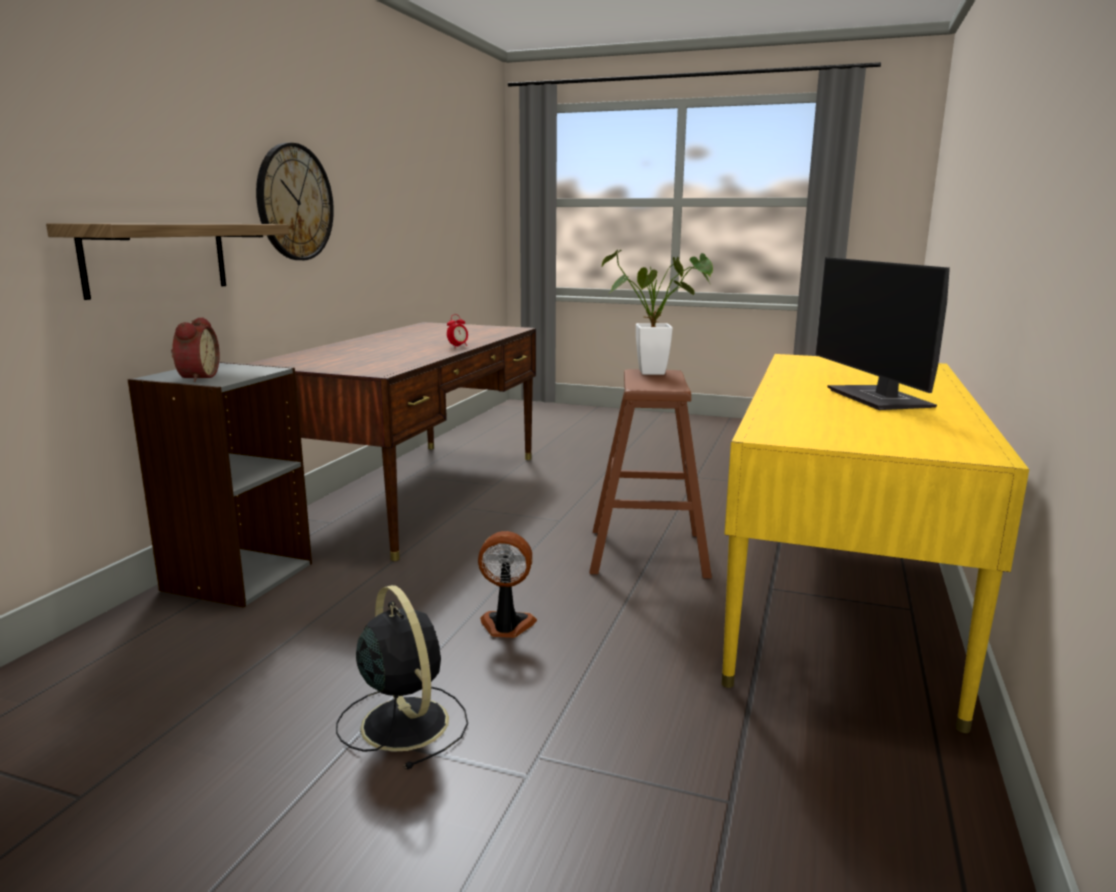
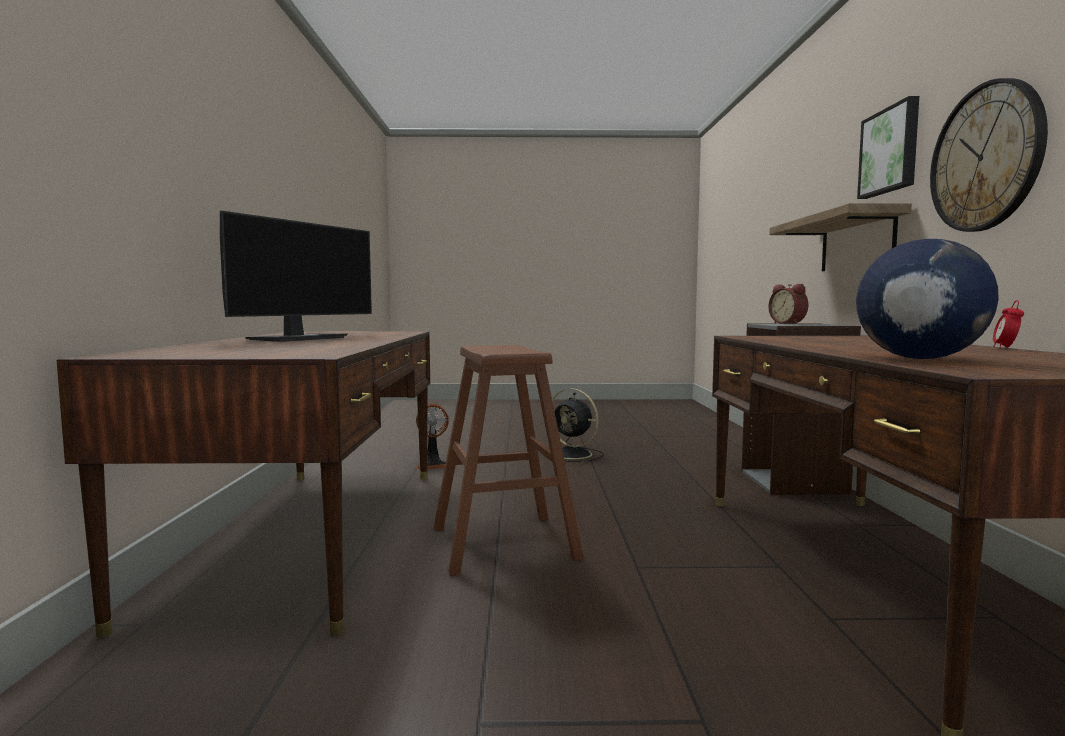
camera: 160 degrees right, 10 degrees down
alarm clock [447,314,468,348] -> alarm clock moved to [993,300,1024,348]
fan [478,531,537,638] -> fan moved to [416,404,449,470]
potted plant [602,250,713,375] -> none
yellow desk [722,354,1029,733] -> brown desk [57,331,430,638]
monitor [816,257,950,410] -> monitor turned 60 degrees clockwise [220,211,372,342]
none -> globe [856,239,999,359]
none -> picture [857,96,919,199]

